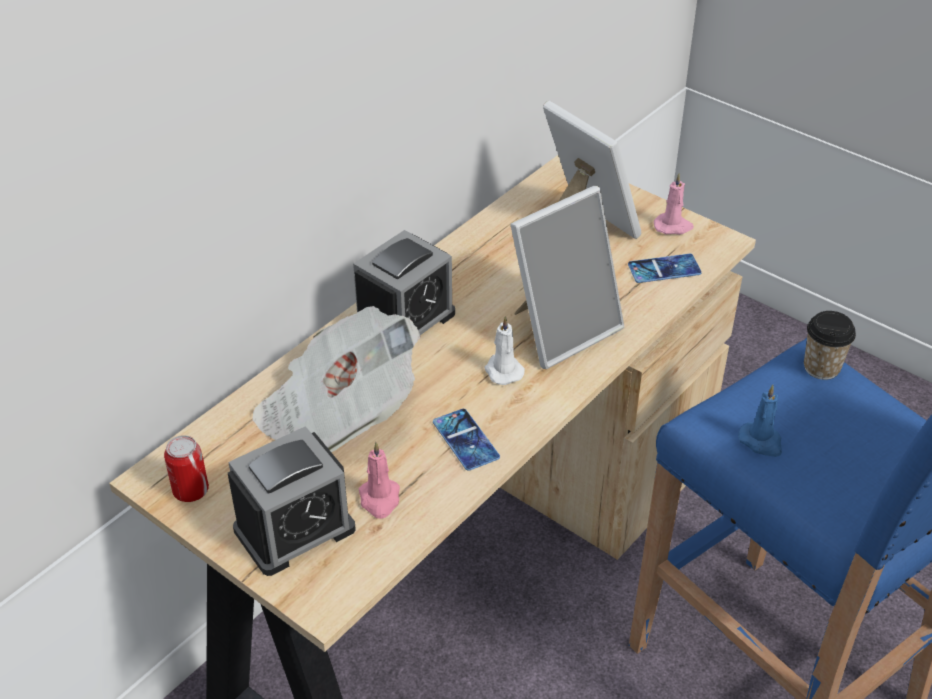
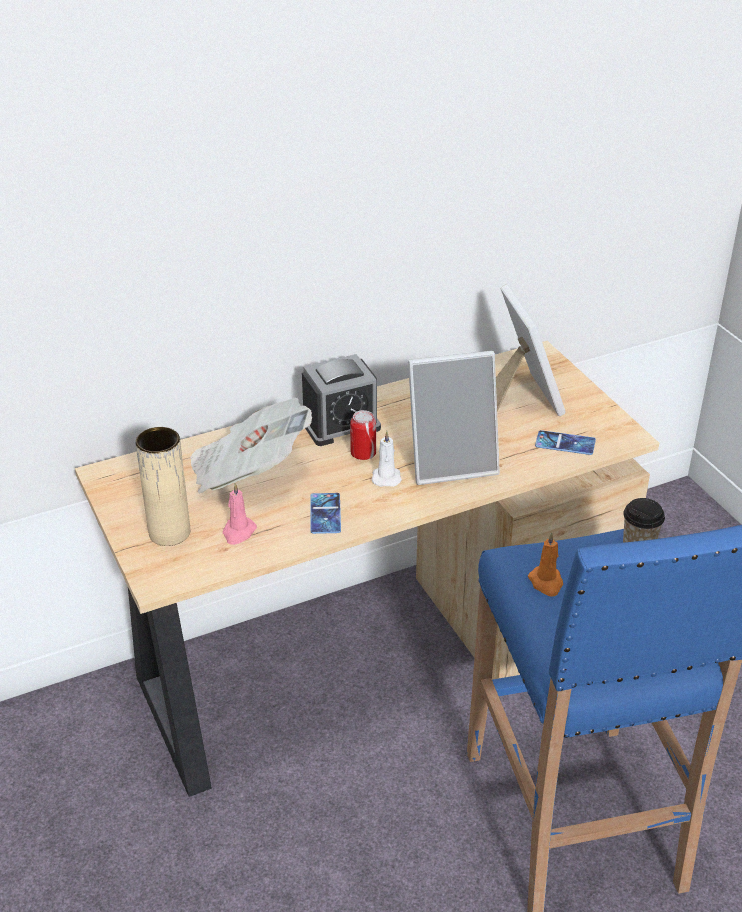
camera: 25 degrees right, 5 degrees down
can [164,435,209,502] -> can moved to [350,410,376,460]
alarm clock [228,426,355,576] -> beige vase [135,427,190,546]
pink candle [654,173,694,235] -> none
blue candle [738,385,782,457] -> orange candle [528,532,563,596]

